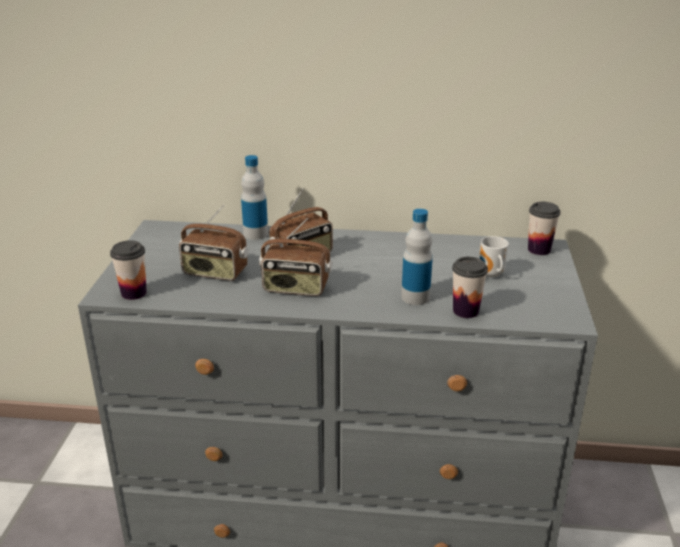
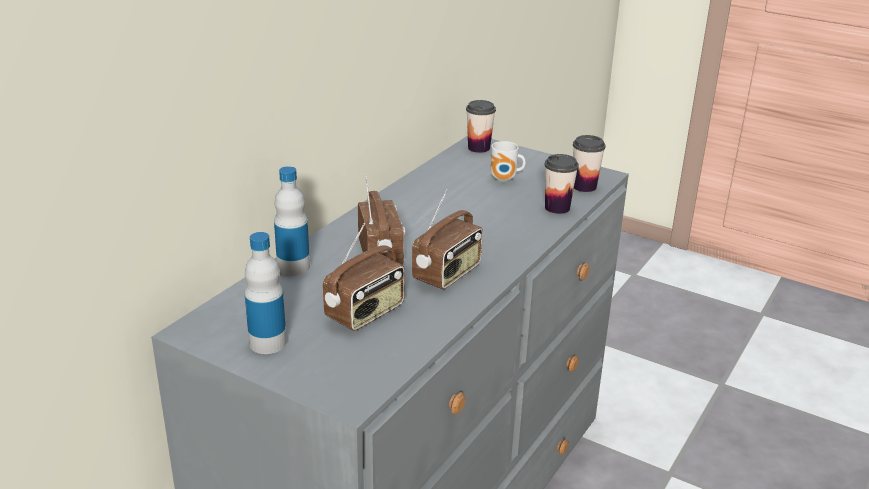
camera: 65 degrees left, 0 degrees up
cup [110,240,147,300] -> cup moved to [573,135,606,192]
bottle [401,209,433,305] -> bottle moved to [245,232,287,354]

